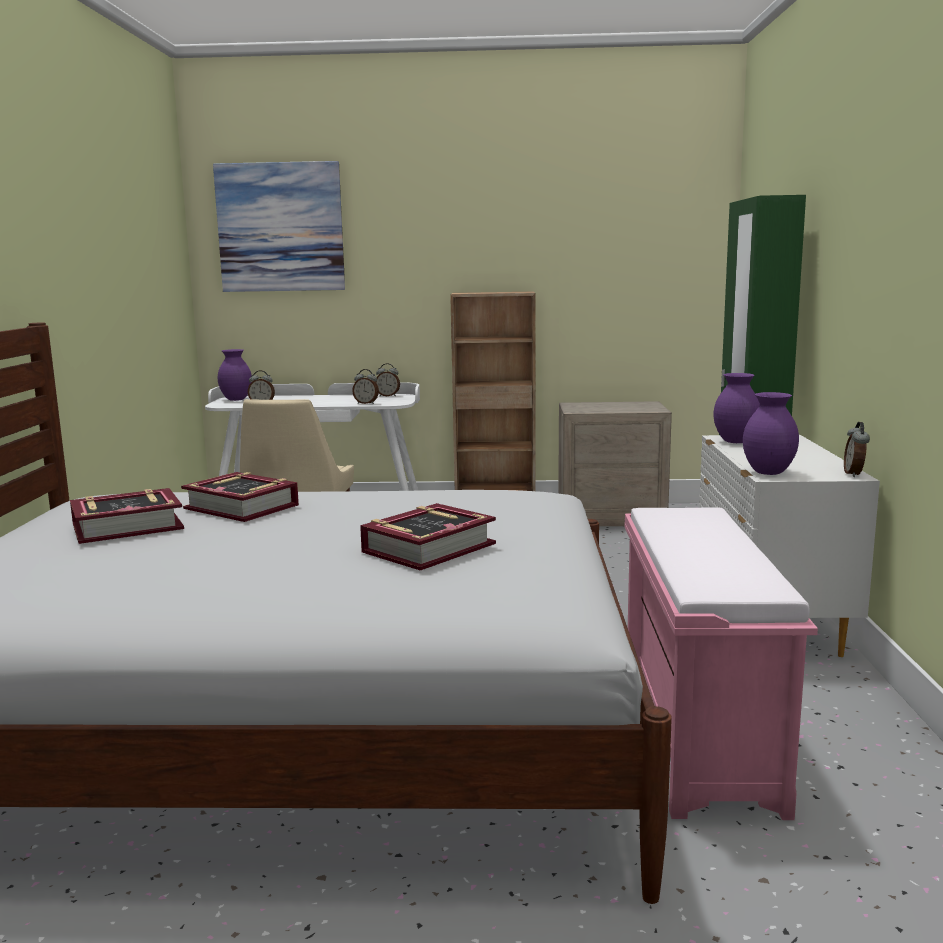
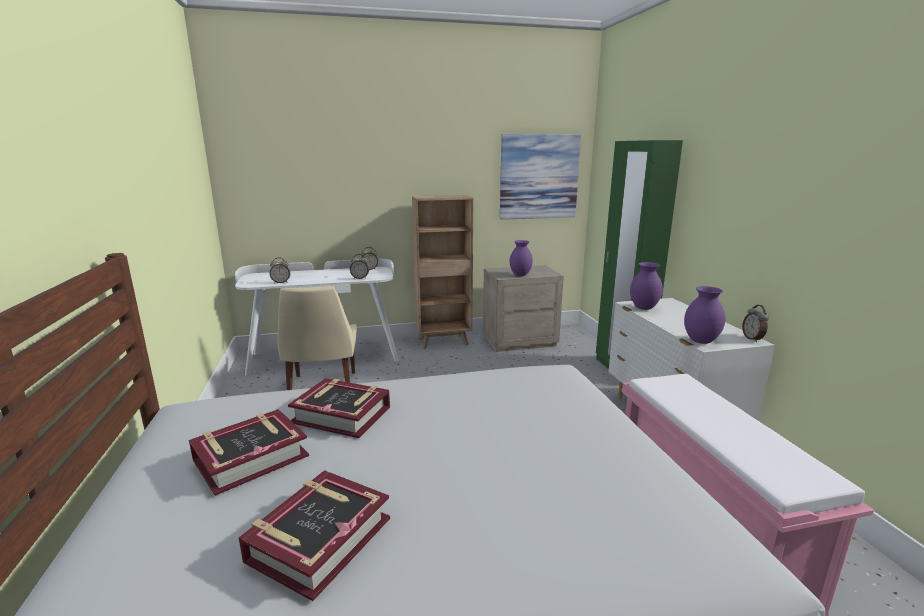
camera: 15 degrees left, 5 degrees up
picture [213,161,345,292] -> picture moved to [500,134,581,220]
purple vase [218,349,252,401] -> purple vase moved to [509,240,533,276]
book [360,503,496,571] -> book moved to [239,470,390,601]

